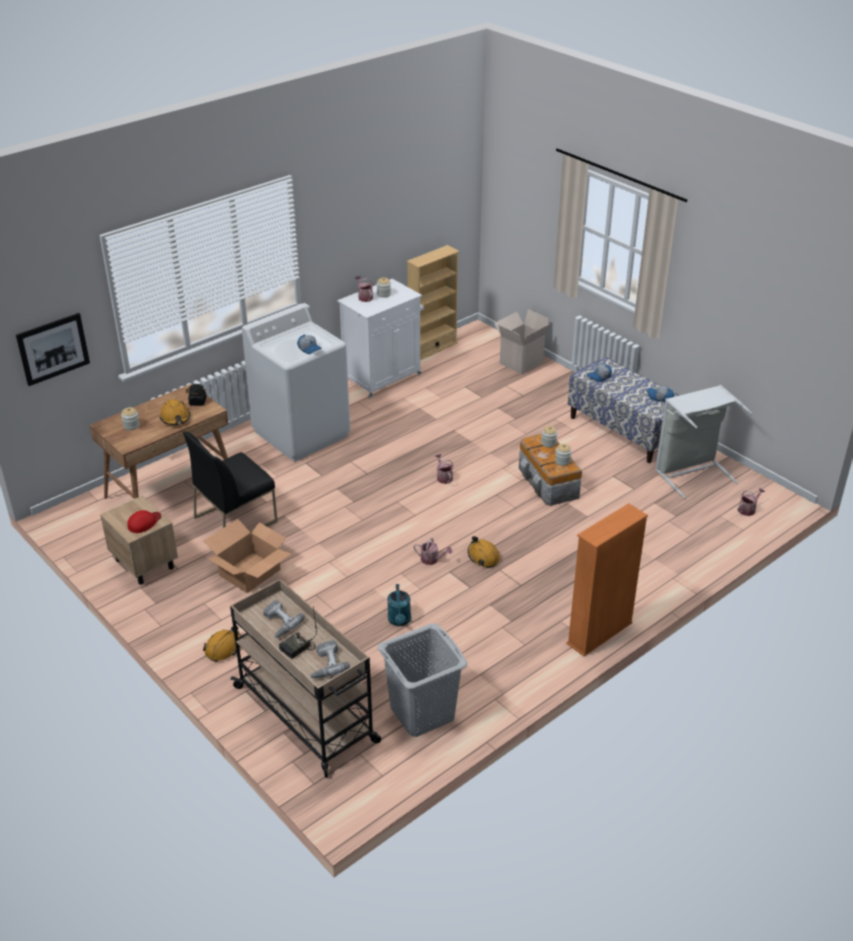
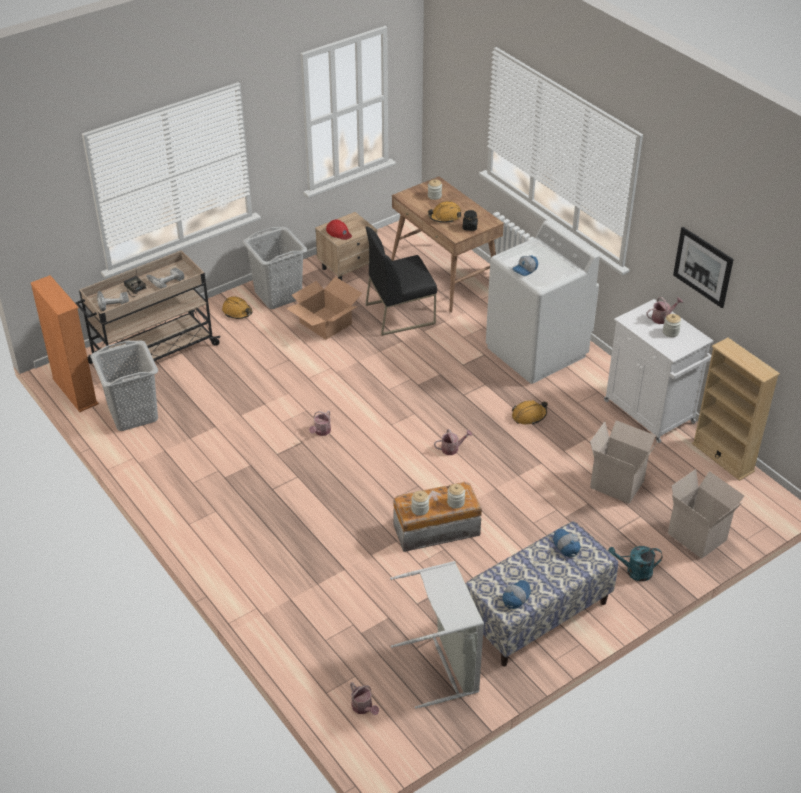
camera: 95 degrees right, 5 degrees up
picture [16,313,90,386] -> picture moved to [673,227,734,308]
black chair [183,431,278,532] -> black chair turned 75 degrees counterclockwise [365,226,437,336]
turquoise watering can [387,584,411,626] -> turquoise watering can moved to [608,546,662,581]
orange hard hat [468,536,500,568] -> orange hard hat moved to [512,400,548,424]
orange bookcase [566,503,648,656] -> orange bookcase moved to [30,275,99,412]
none -> grey laundry basket [242,227,307,309]
none -> cardboard box [590,420,657,504]

